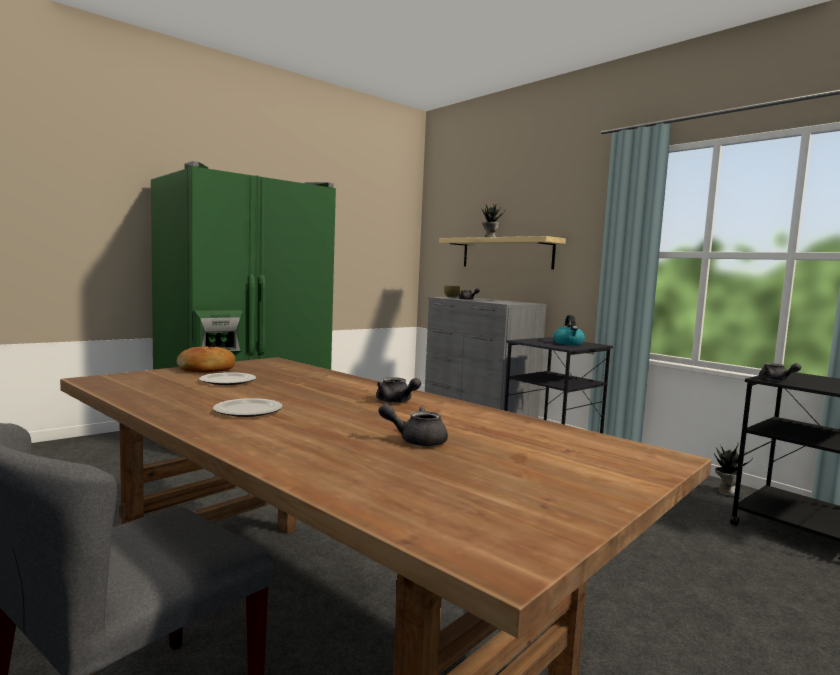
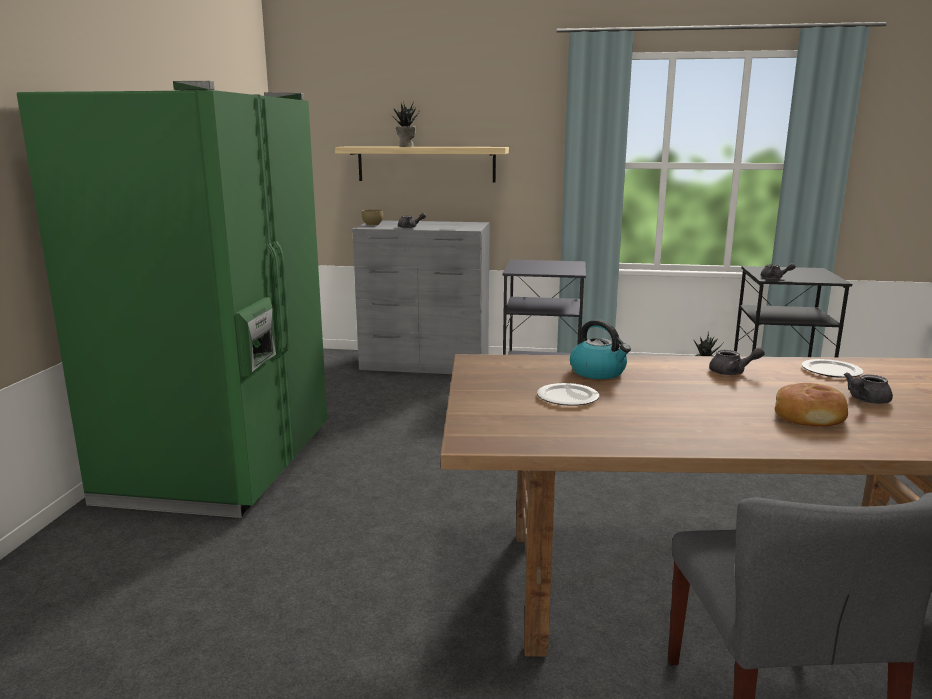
camera: 40 degrees left, 10 degrees up
bread [177,346,235,372] -> bread moved to [775,383,848,427]
plate [213,398,283,417] -> plate moved to [802,359,863,378]
kettle [554,315,585,345] -> kettle moved to [570,319,631,379]

